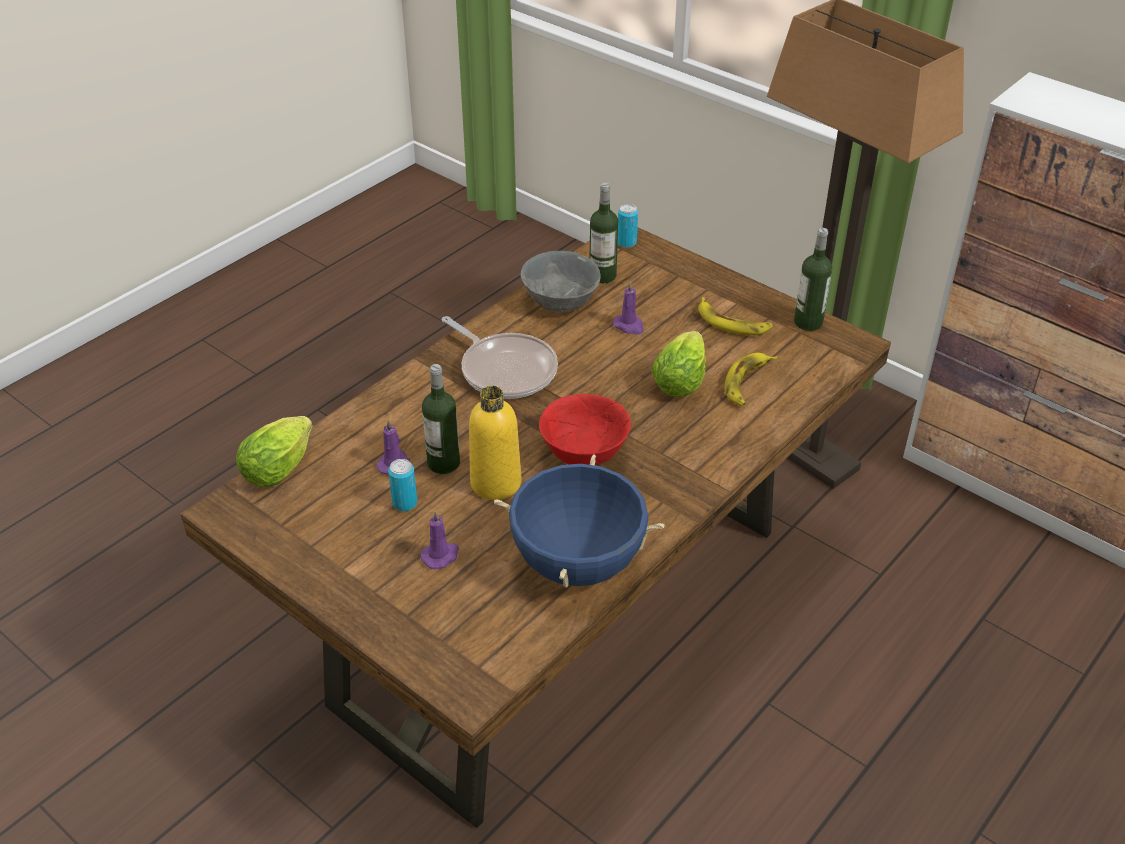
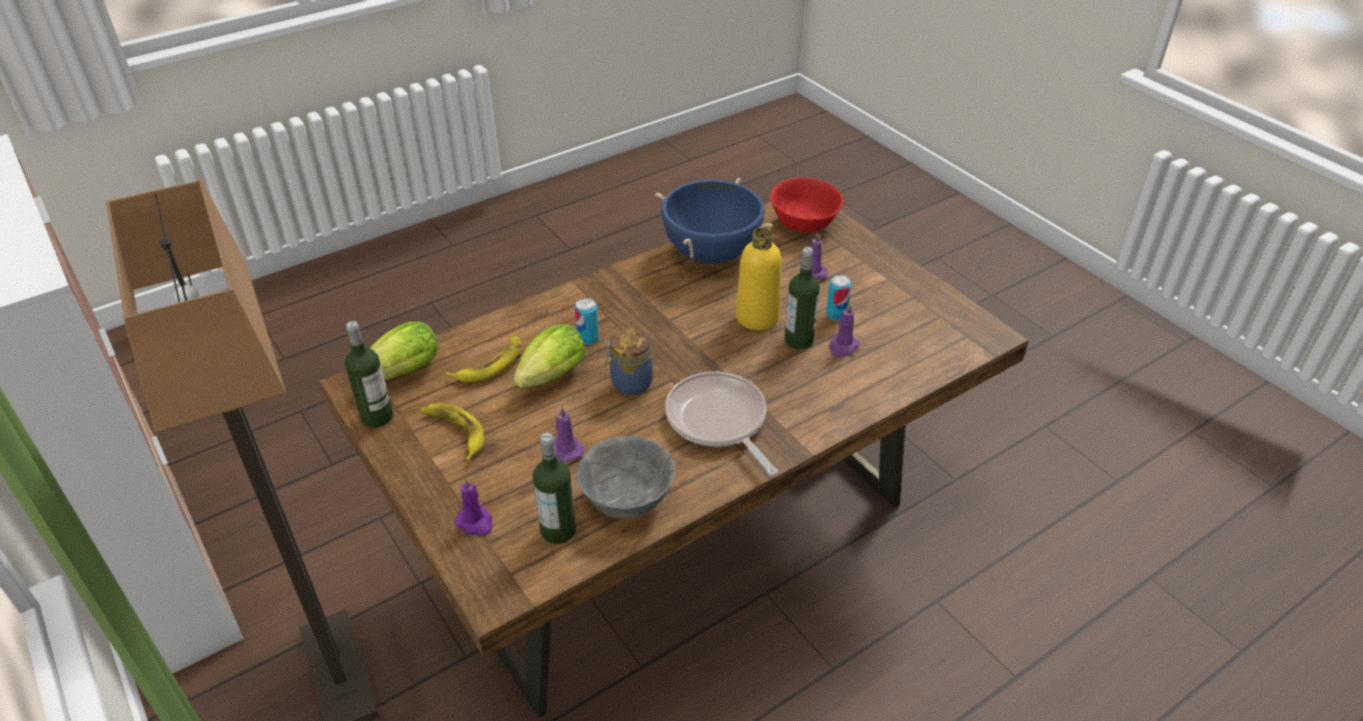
camera: 165 degrees left, 0 degrees up
lettuce [236,416,312,487] -> lettuce moved to [370,321,438,379]
red bowl [539,394,631,465] -> red bowl moved to [770,178,843,233]
can [618,204,638,248] -> can moved to [575,298,599,345]
none -> purple candle [455,478,492,535]
none -> jar [605,328,653,395]

